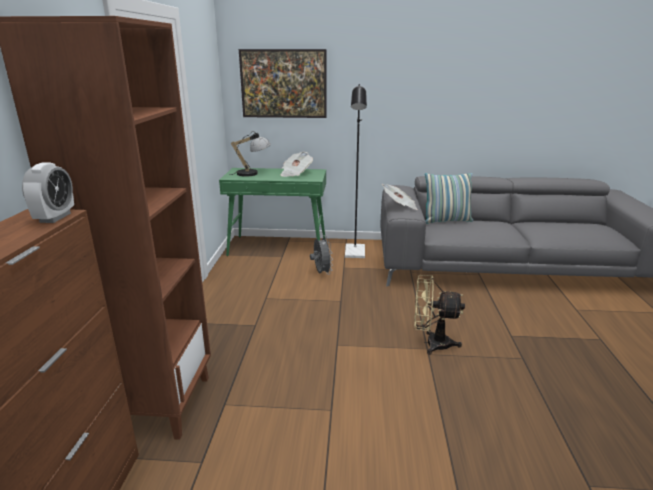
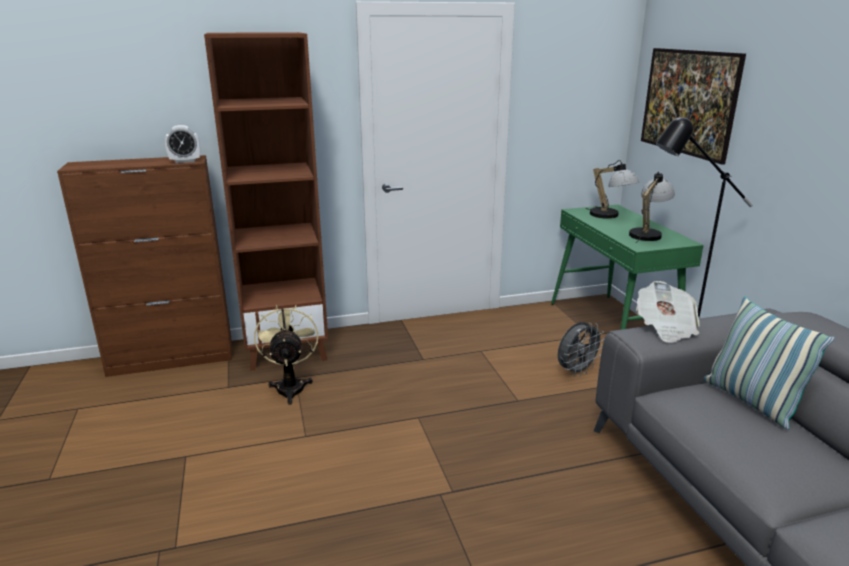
camera: 70 degrees right, 0 degrees up
newspaper [281,152,313,177] -> table lamp [629,172,675,243]
beige fan [414,275,465,355] -> beige fan moved to [254,305,318,405]

